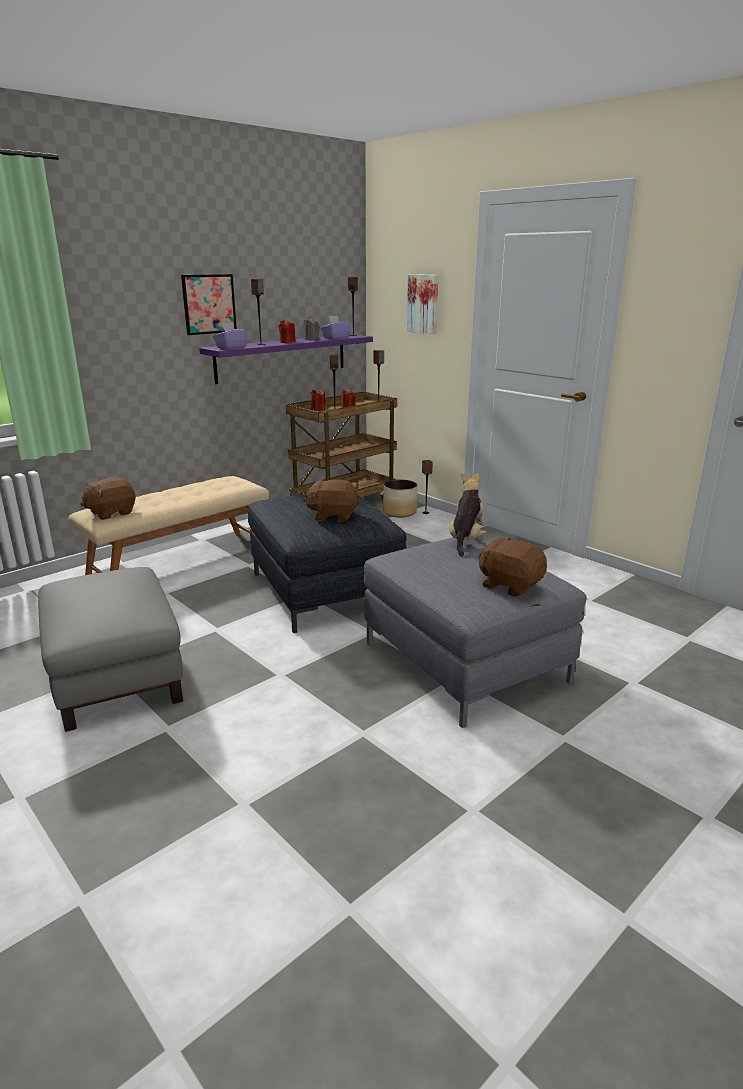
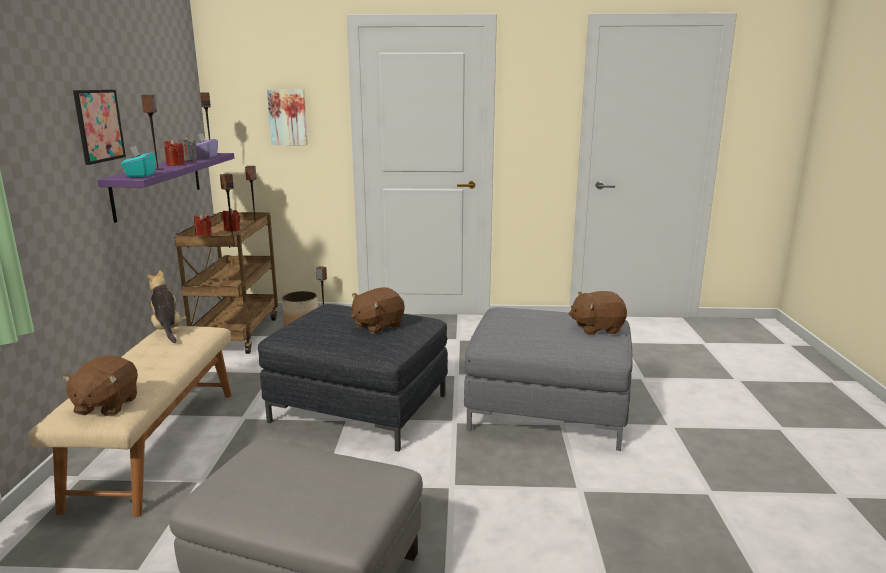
camera: 45 degrees left, 5 degrees down
purple tissue box [213,322,247,349] -> turquoise tissue box [121,146,155,177]
plush toy [450,473,487,557] -> plush toy moved to [147,271,187,343]

